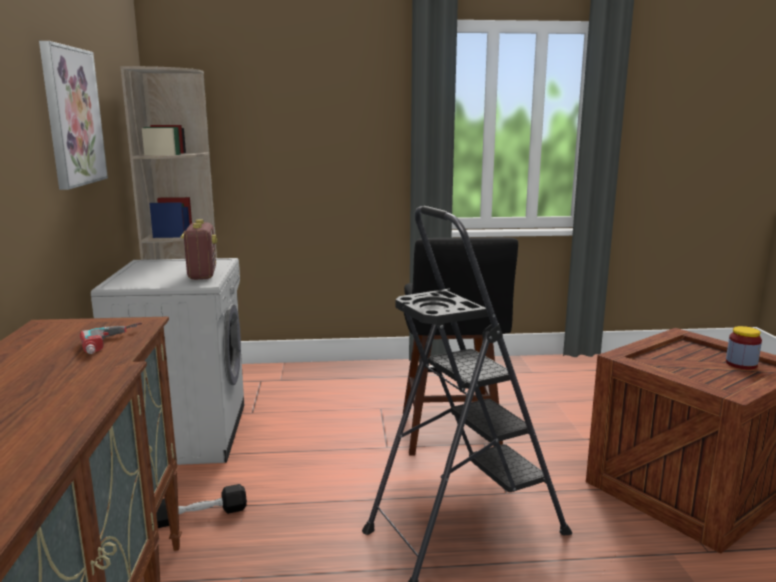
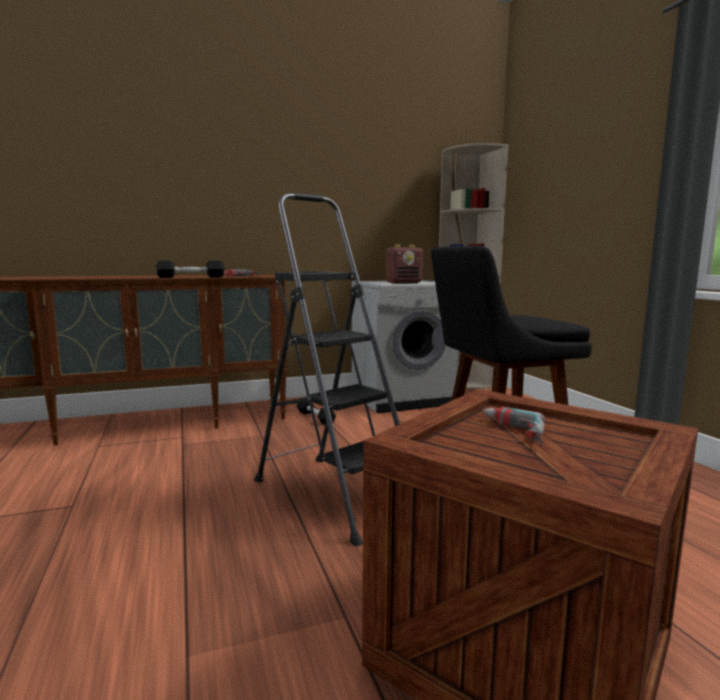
camera: 75 degrees right, 5 degrees down
picture [39,41,108,190] -> none
jar [726,326,762,369] -> none
none -> black dumbbell [156,260,224,278]
none -> power drill [483,407,545,446]

